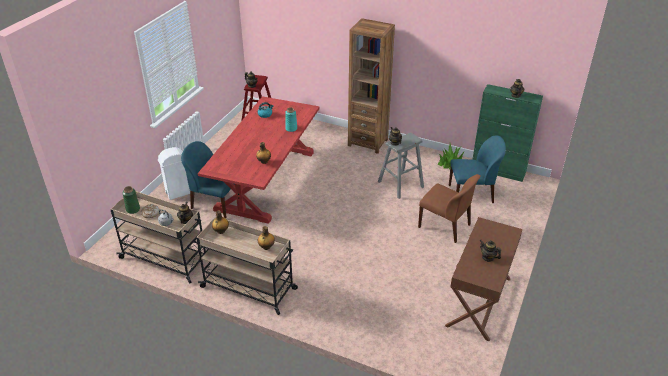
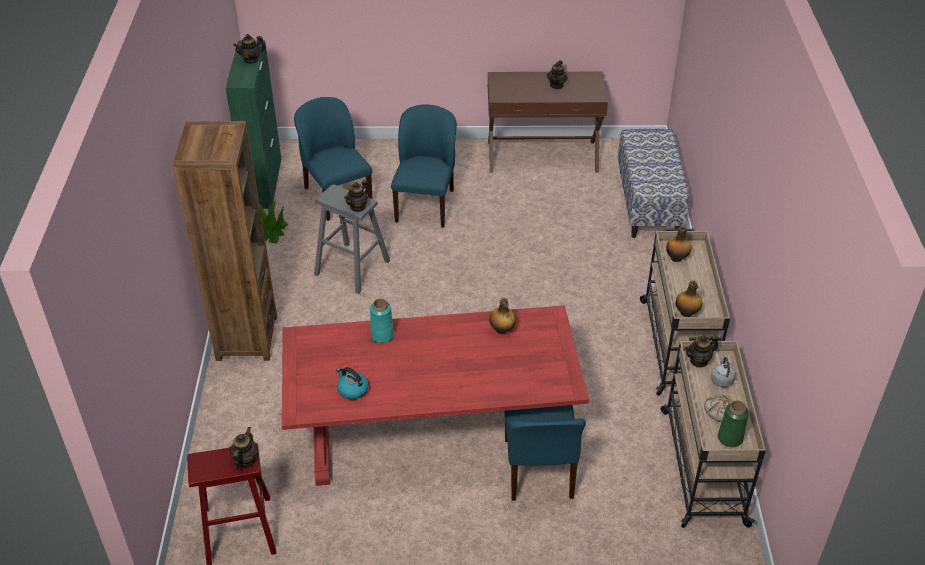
camera: 115 degrees left, 5 degrees up
white trash can [158,147,190,200] -> none
brown chair [418,174,481,243] -> blue chair [391,104,457,228]
none -> bench [618,129,690,238]

